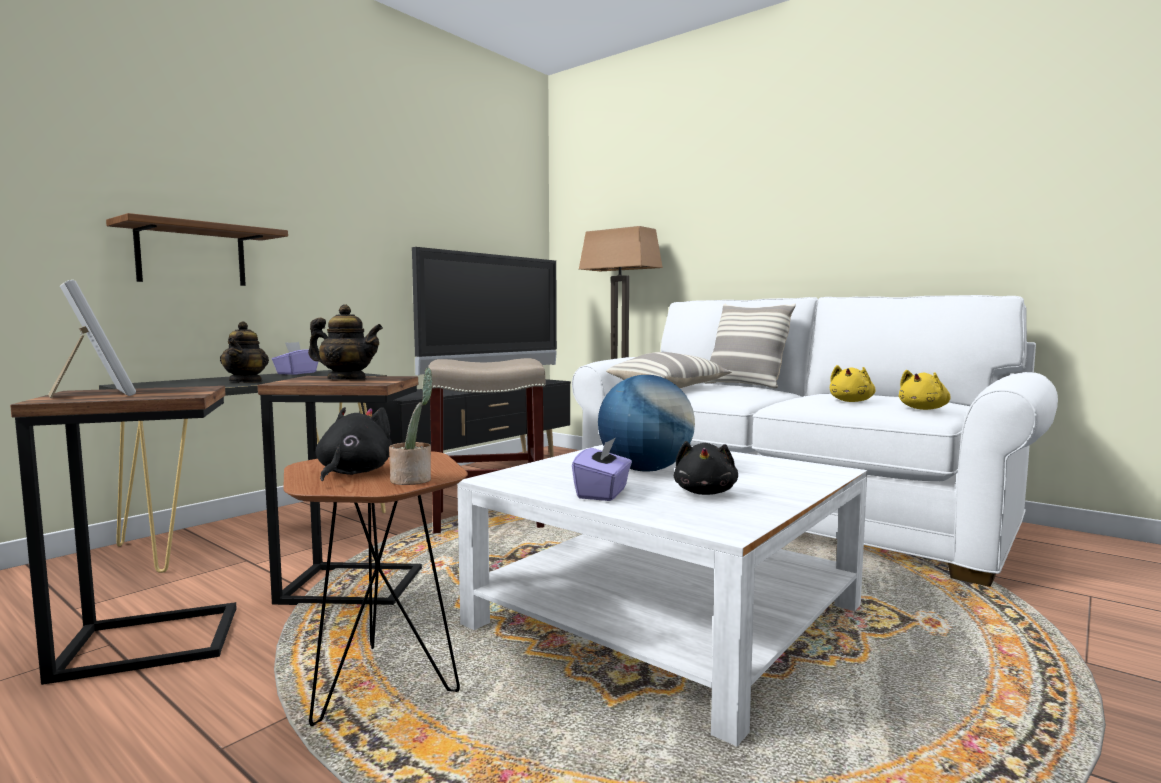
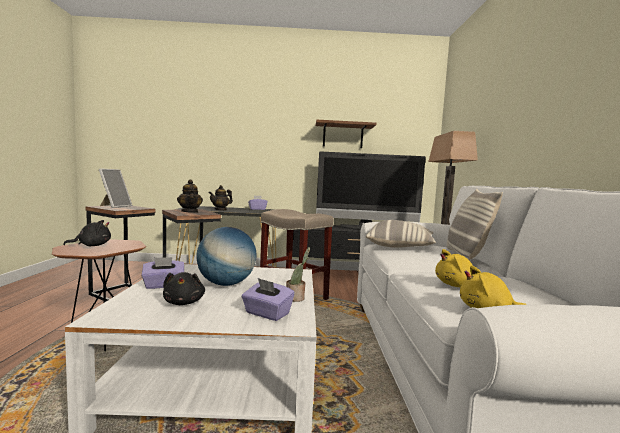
camera: 50 degrees right, 0 degrees up
shelf [106,213,288,286] -> shelf moved to [316,120,376,148]
potted plant [389,368,433,485] -> potted plant moved to [286,247,310,302]
black plush toy [674,441,738,495] -> black plush toy turned 75 degrees counterclockwise [163,272,205,305]
none -> purple tissue box [242,278,295,321]

